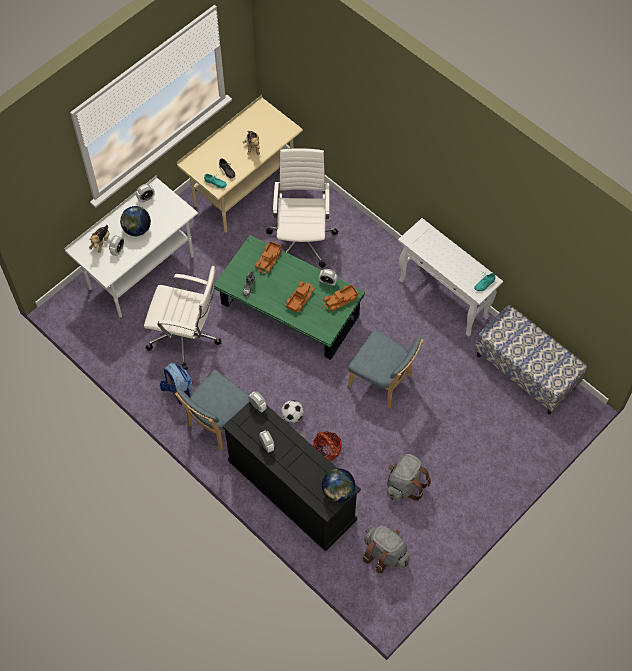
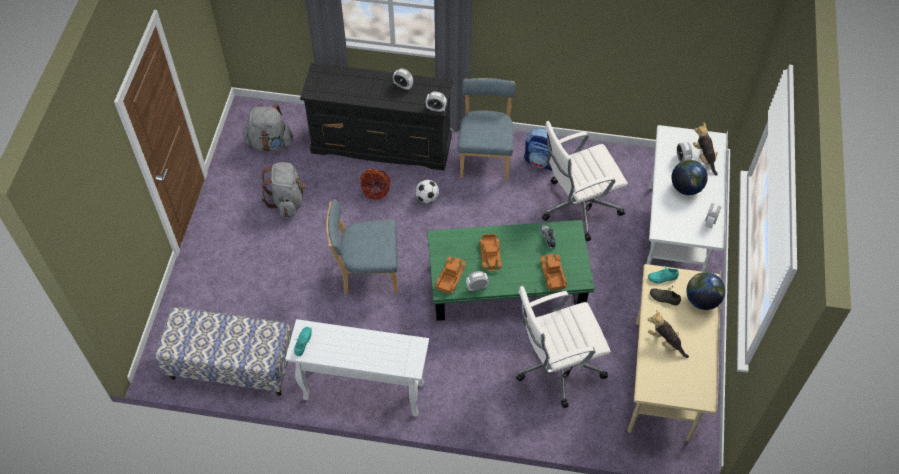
camera: 145 degrees right, 5 degrees down
white office chair [266,148,338,268] -> white office chair turned 105 degrees clockwise [516,286,611,408]
globe [322,468,355,502] -> globe moved to [686,272,725,310]

